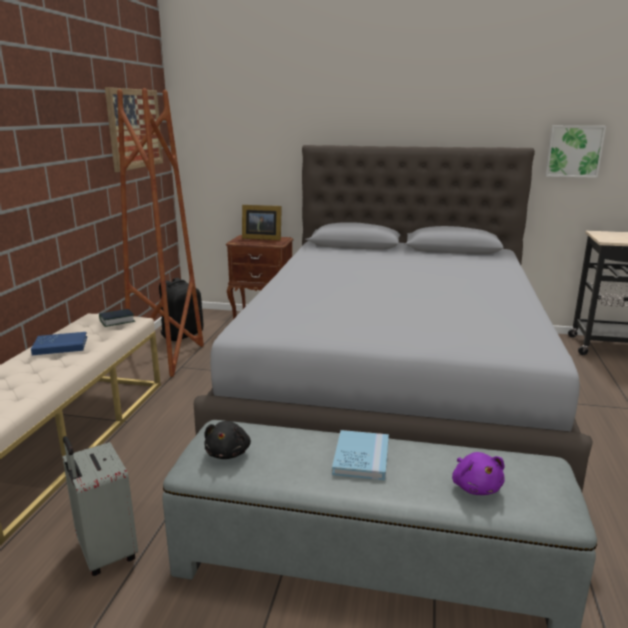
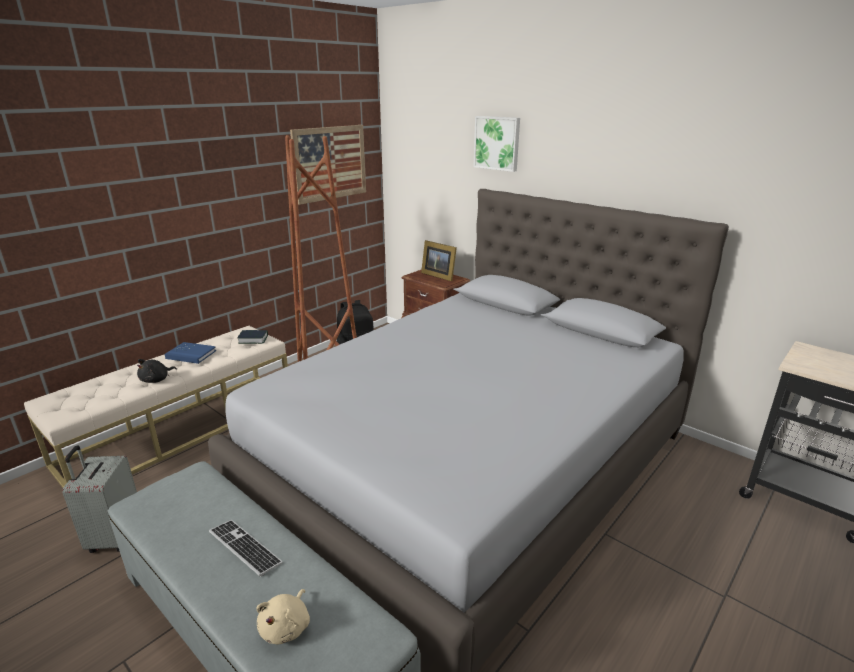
camera: 30 degrees right, 5 degrees up
black plush toy [204,421,251,459] -> black plush toy moved to [137,359,177,383]
blue book [332,430,389,480] -> keyboard [209,520,283,577]
purple plush toy [452,452,505,495] -> beige plush toy [256,589,310,644]
picture [545,126,606,178] -> picture moved to [473,116,520,172]

